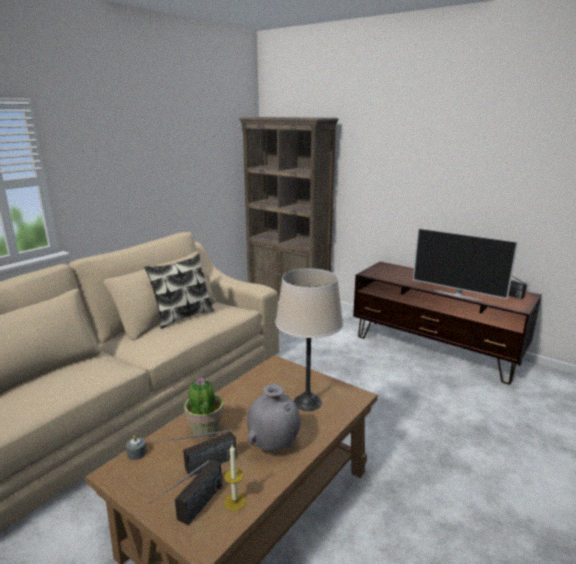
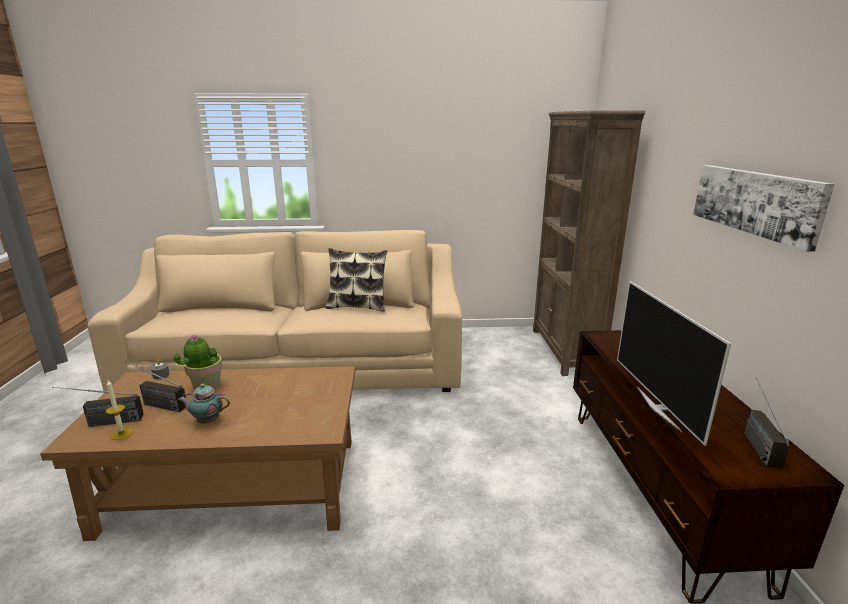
camera: 50 degrees right, 0 degrees up
grey vase [247,384,300,451] -> teapot [178,384,230,423]
beige table lamp [275,268,343,411] -> none
none -> picture [693,165,835,252]

